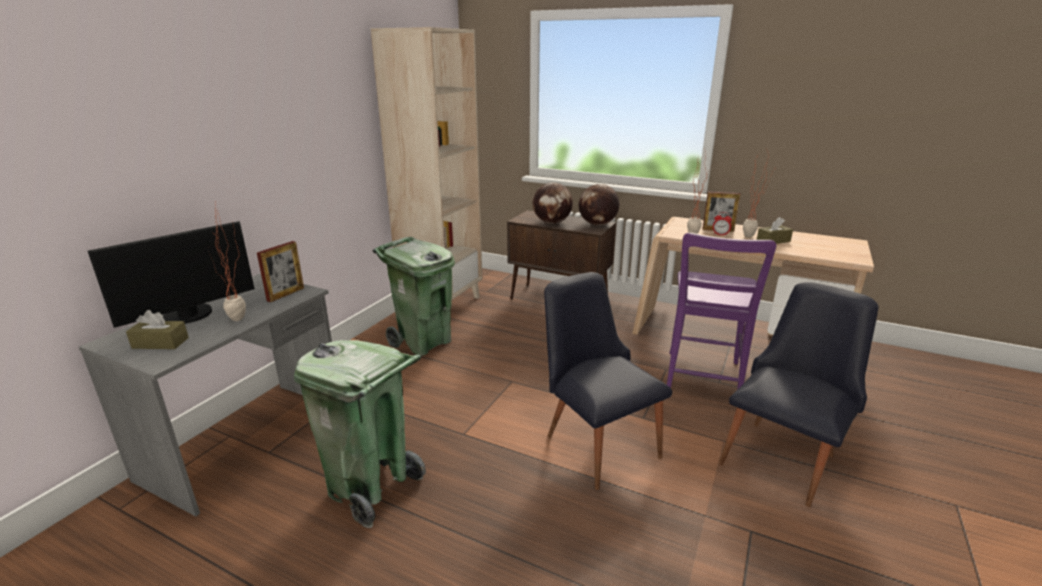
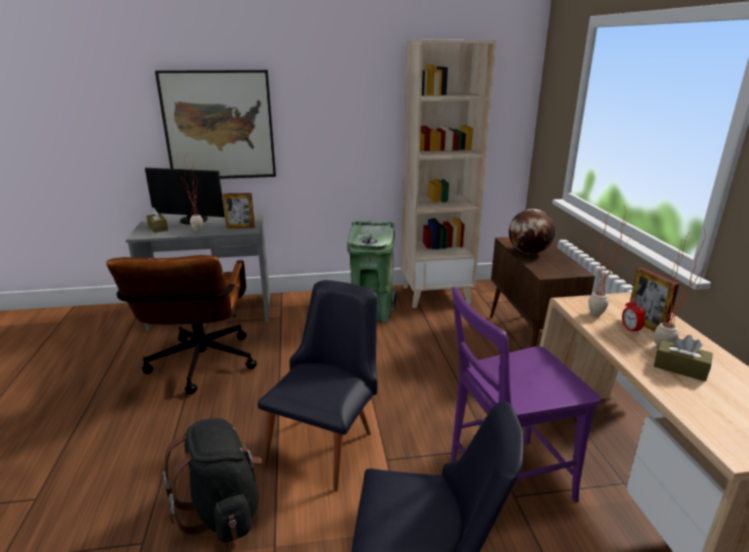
camera: 55 degrees right, 0 degrees up
green trash can [294,340,426,528] -> brown office chair [106,255,257,394]
globe [579,184,619,225] -> none
none -> picture [155,70,276,179]
none -> black backpack [163,418,262,542]

